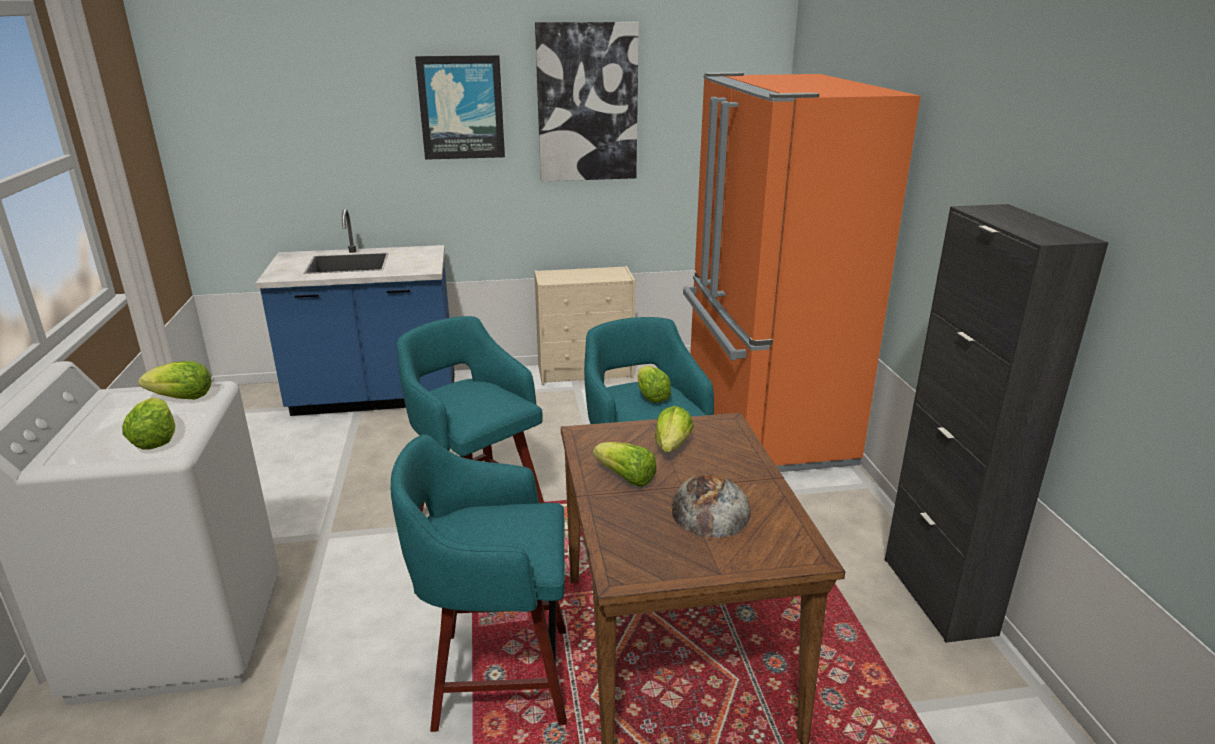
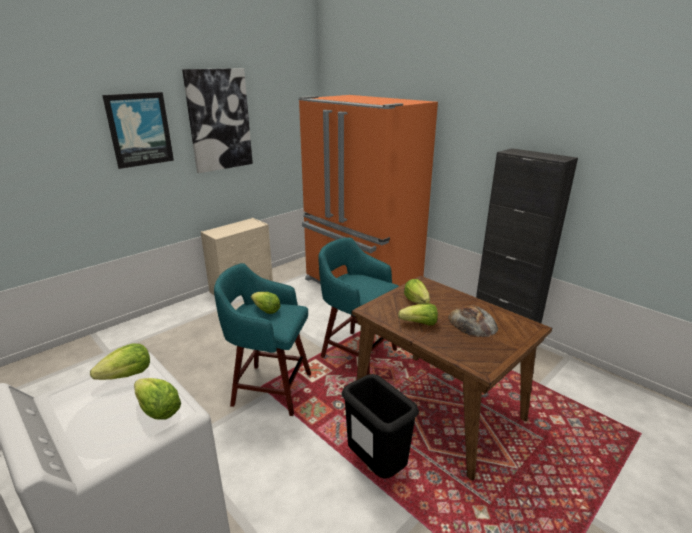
camera: 35 degrees left, 0 degrees up
blue counter [256,209,454,416] -> none
turquoise stool [391,434,567,732] -> black trash can [342,374,419,479]
lettuce [637,366,671,403] -> lettuce moved to [251,292,281,314]

